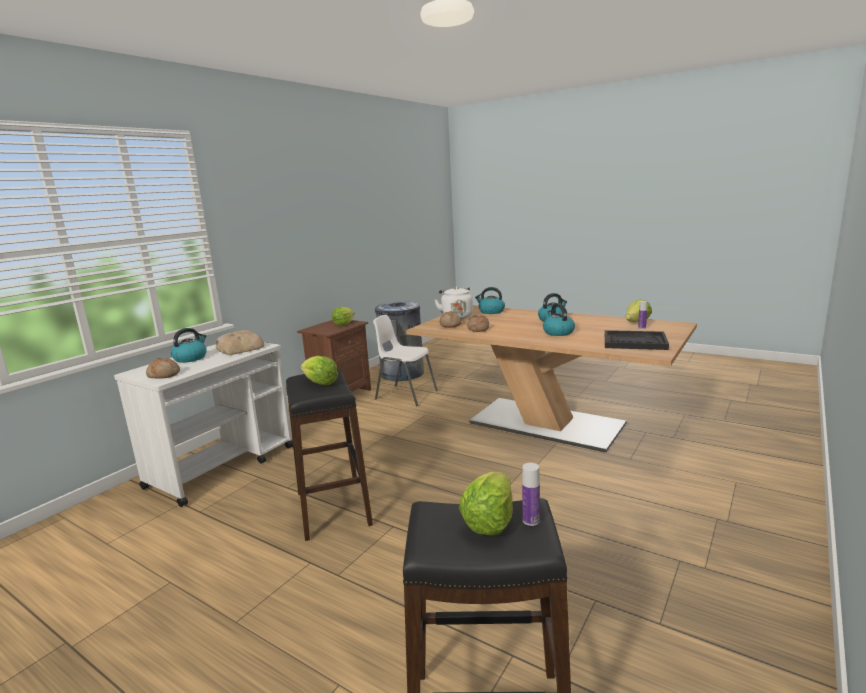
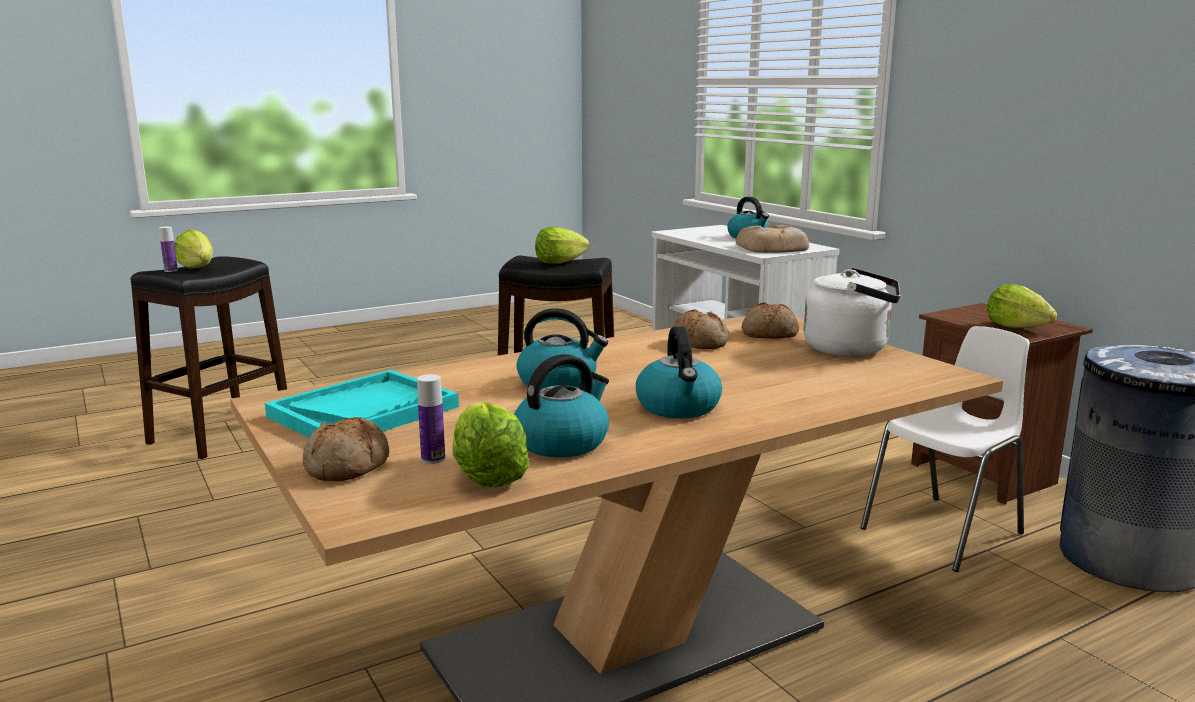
camera: 115 degrees right, 0 degrees up
bread [146,358,180,379] -> bread moved to [303,417,389,482]
kettle [475,287,505,314] -> kettle moved to [514,354,609,458]
black tray [605,330,669,350] -> turquoise tray [265,370,459,437]

